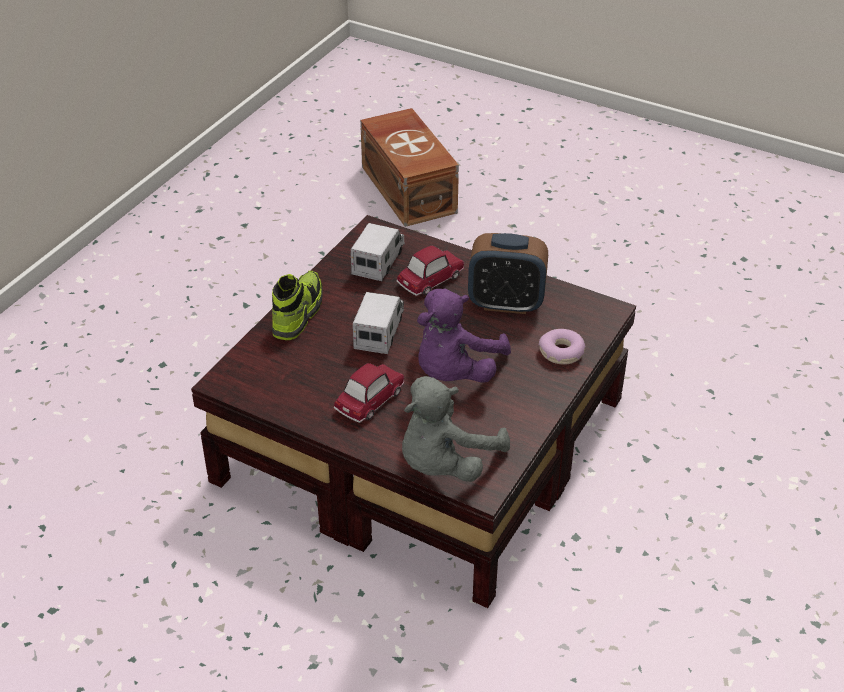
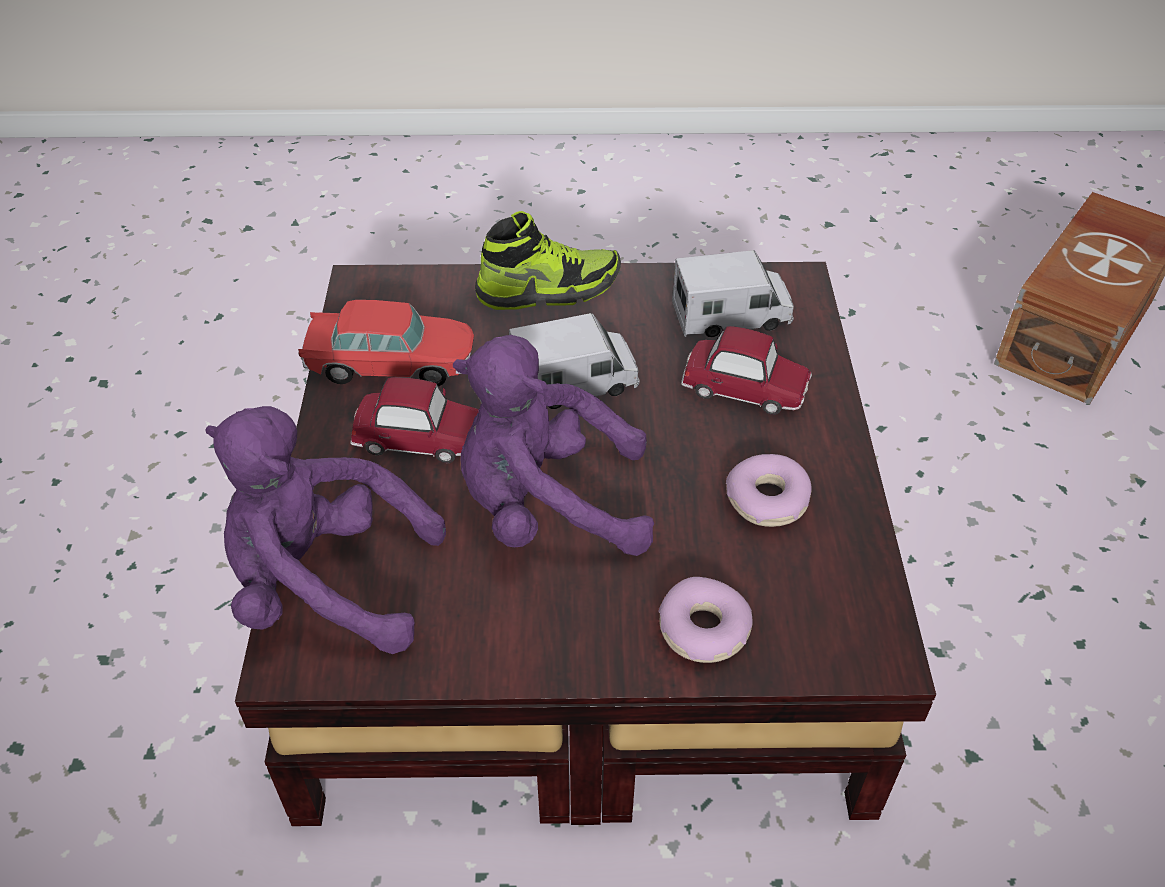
camera: 60 degrees right, 5 degrees up
grey plush toy [402,376,510,482] -> purple plush toy [205,406,446,654]
alarm clock [468,233,548,314] -> donut [726,454,812,527]
none -> toy car [298,300,474,386]

